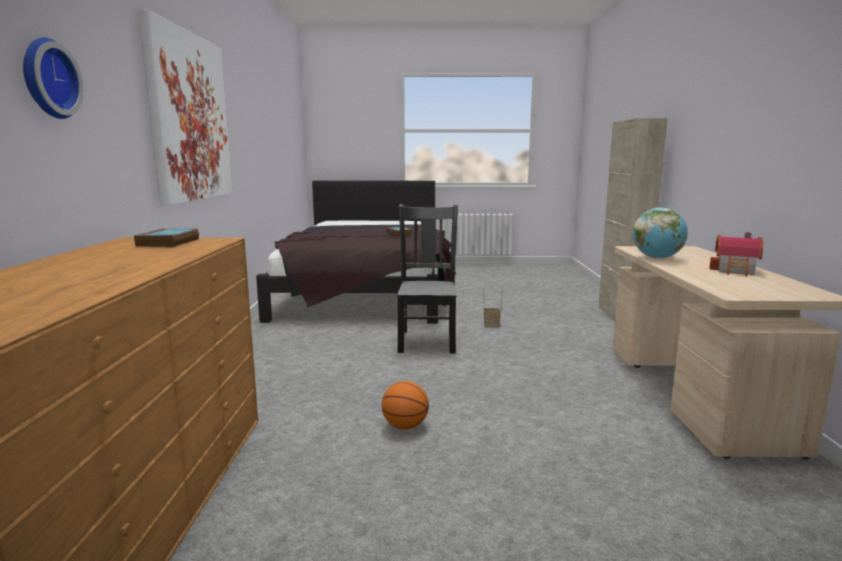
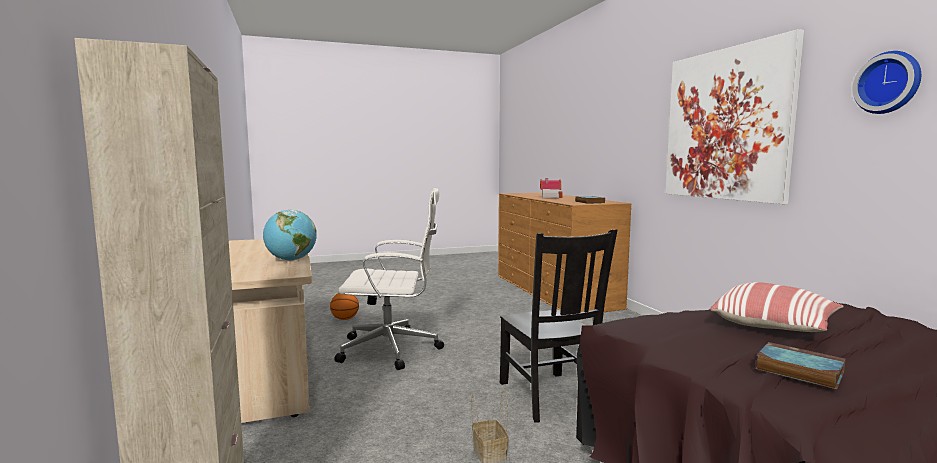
camera: 160 degrees right, 5 degrees down
wall clock [23,37,84,119] -> wall clock moved to [852,51,921,114]
basketball [382,381,429,429] -> basketball moved to [330,293,359,320]
toy house [709,232,763,276] -> toy house moved to [540,178,563,198]
none -> white office chair [335,188,444,370]
none -> pillow [710,282,844,332]

